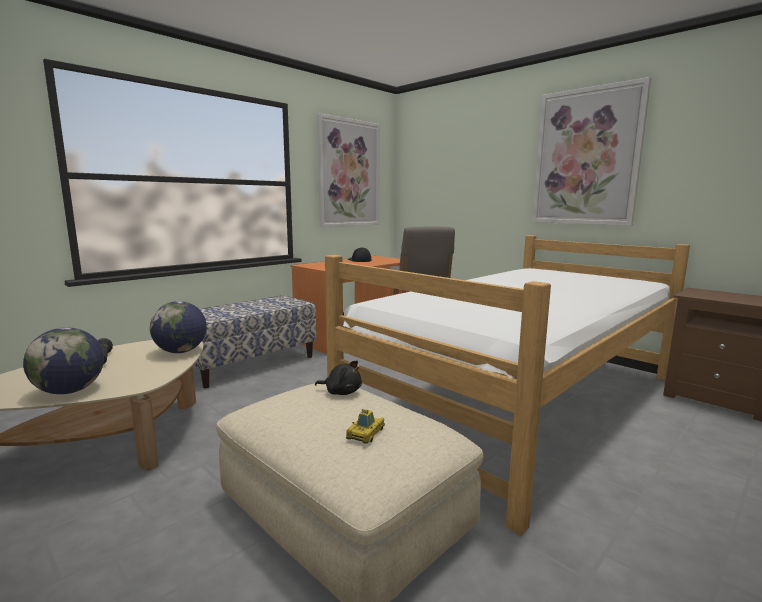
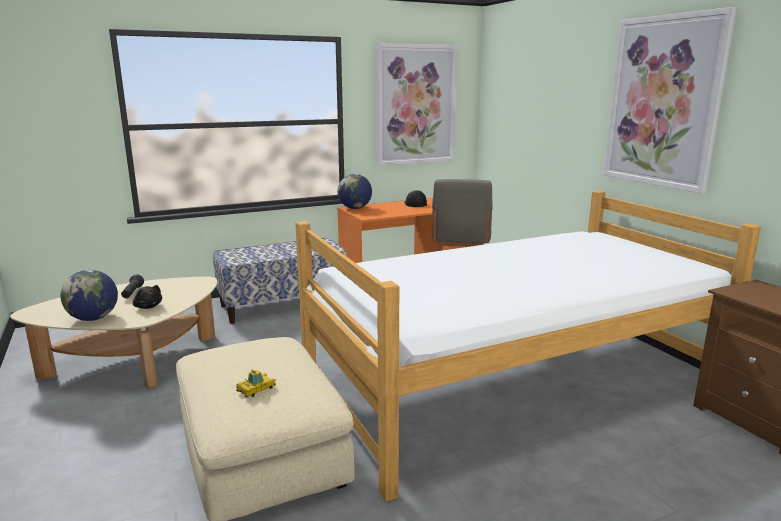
camera: 20 degrees right, 5 degrees up
globe [150,301,207,353] -> globe moved to [338,174,372,209]
black plush toy [315,360,362,395] -> black plush toy moved to [133,285,162,309]

